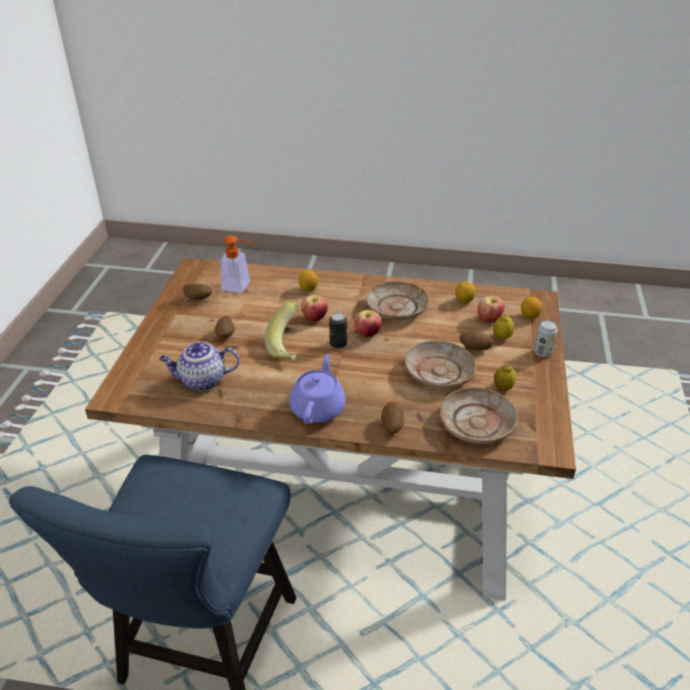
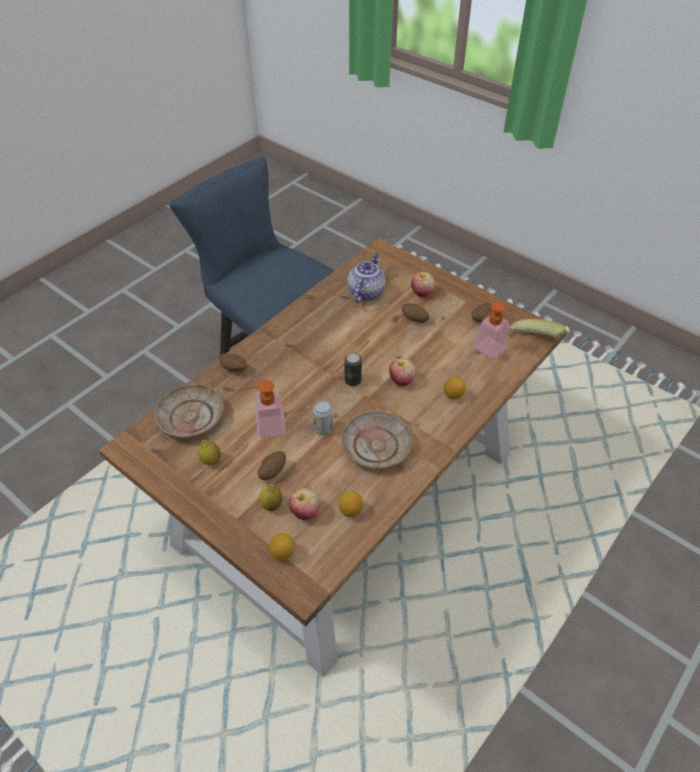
camera: 120 degrees right, 10 degrees up
banana [265,302,299,361] -> banana moved to [508,319,567,338]
purple teapot [289,354,345,424] -> none
apple [354,310,382,337] -> apple moved to [411,272,435,297]
beige plate [405,340,476,389] -> soap dispenser [238,380,286,438]
can [534,320,558,357] -> can moved to [313,400,333,435]

